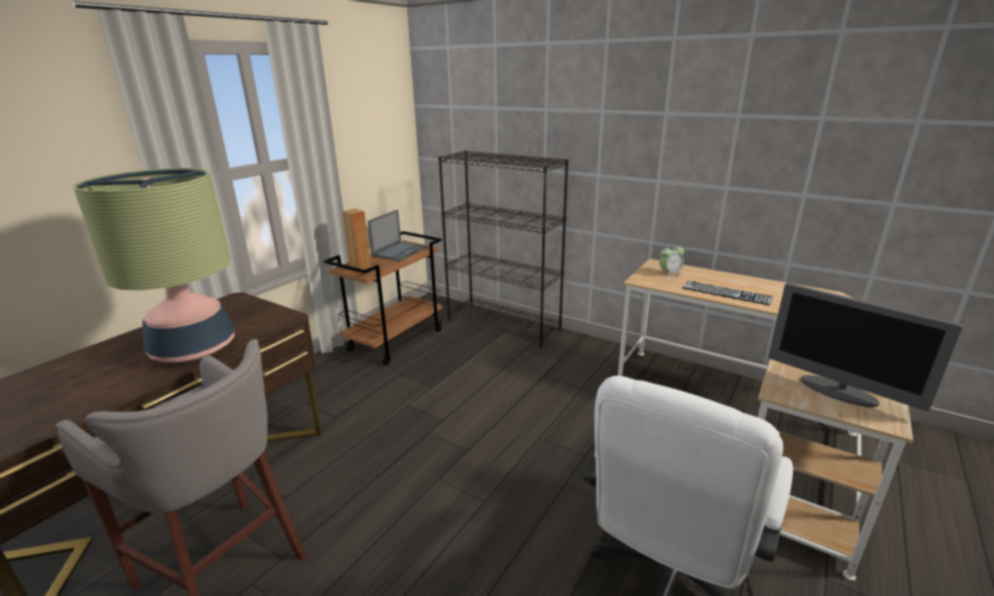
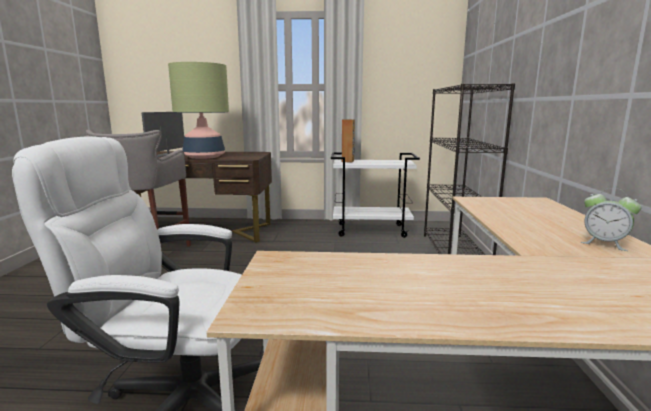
camera: 60 degrees right, 10 degrees down
brown cart [324,231,442,365] -> white cart [331,152,420,238]
laptop [368,210,428,261] -> none
alarm clock [659,243,684,278] -> alarm clock moved to [581,188,641,251]
keyboard [683,281,773,305] -> none
monitor [768,283,963,412] -> monitor moved to [142,112,184,157]

